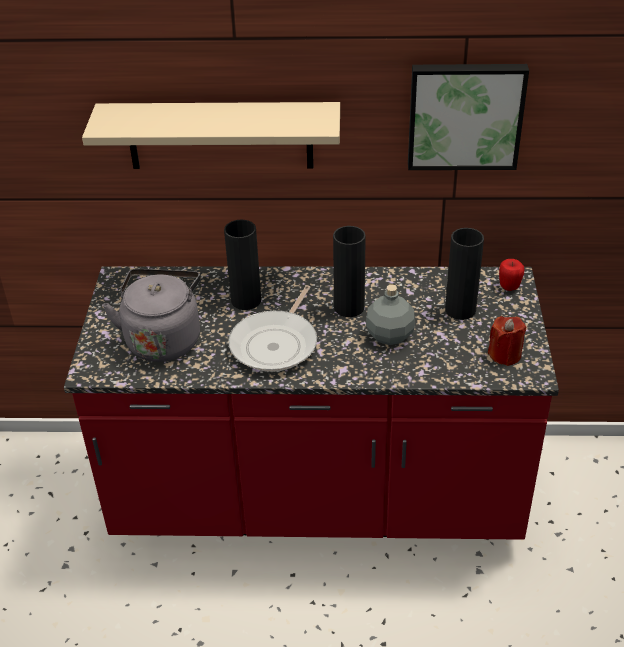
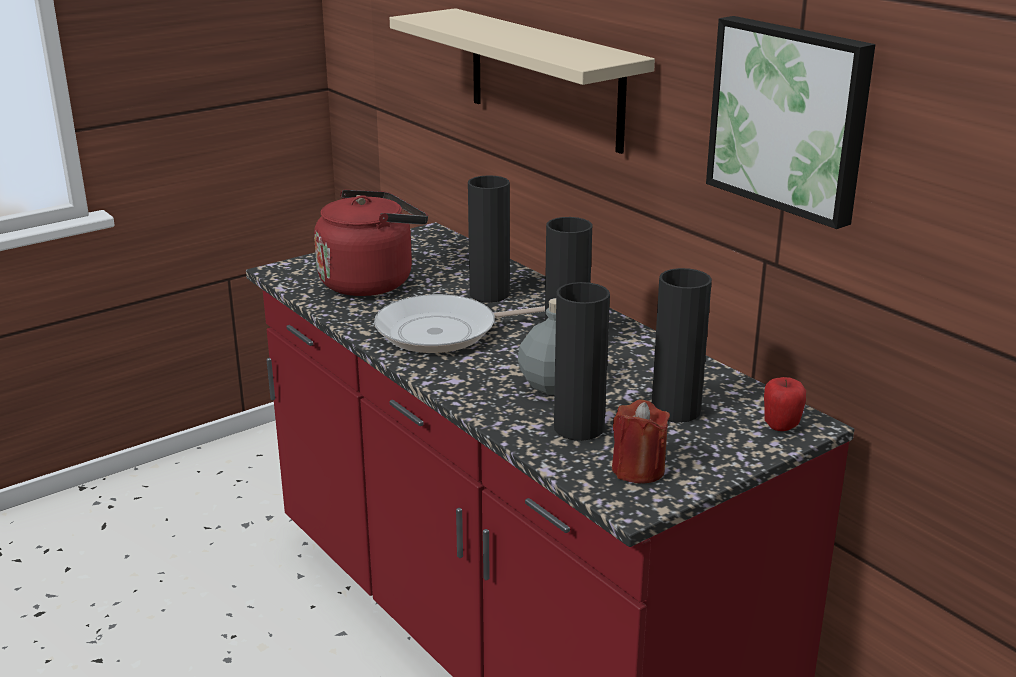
camera: 50 degrees right, 15 degrees down
grey kettle [103,269,201,362] -> red kettle [314,190,428,296]
none -> black vase [554,282,610,441]

